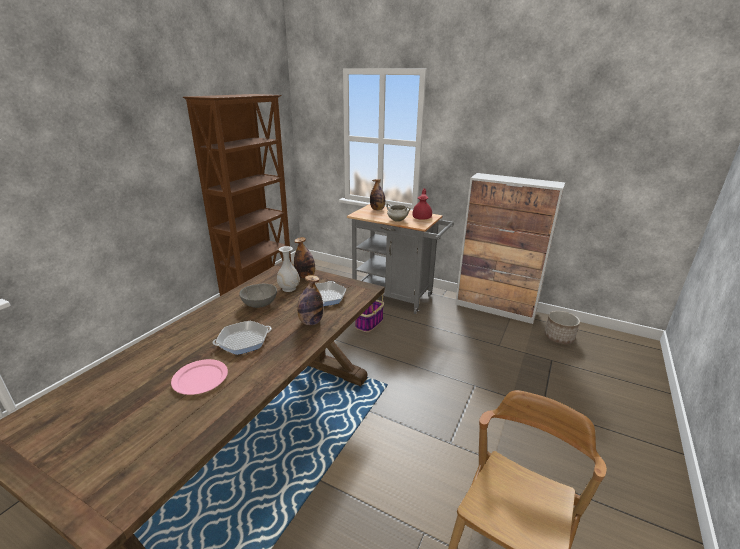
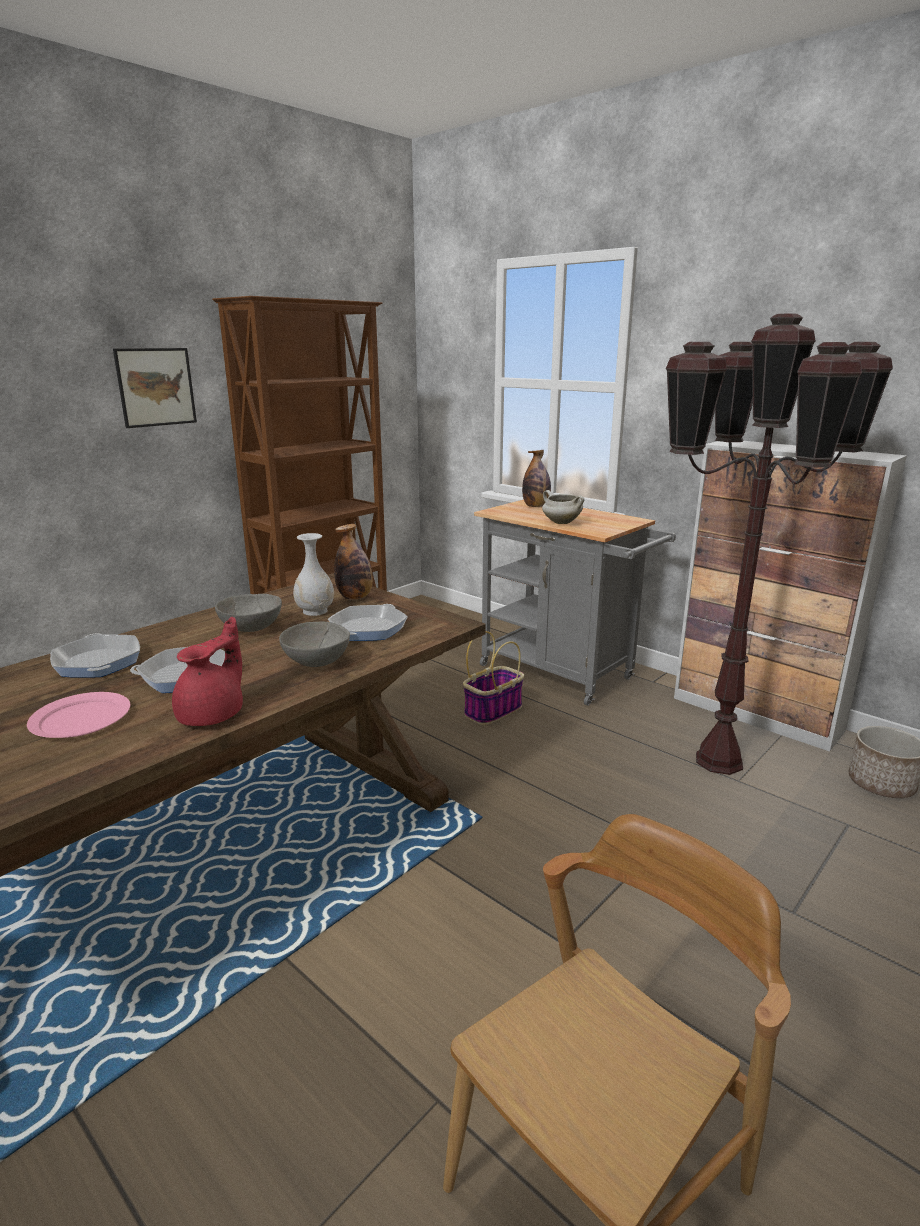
camera: 15 degrees right, 5 degrees down
bottle [297,275,323,325] -> grey bowl [279,622,350,667]
red teapot [413,188,432,220] -> red teapot moved to [172,617,243,726]
none -> frying pan [50,633,140,678]
none -> picture [113,348,197,428]
none -> brown floor lamp [666,314,893,775]

